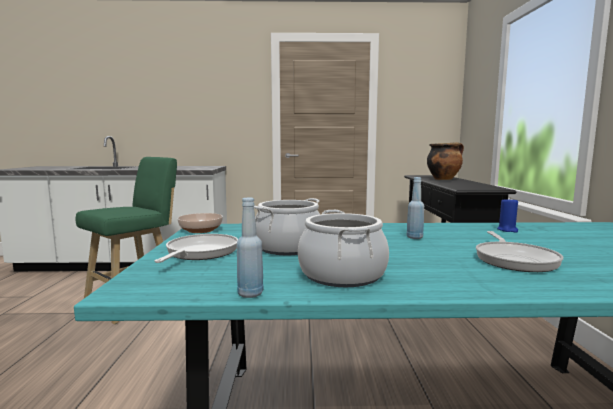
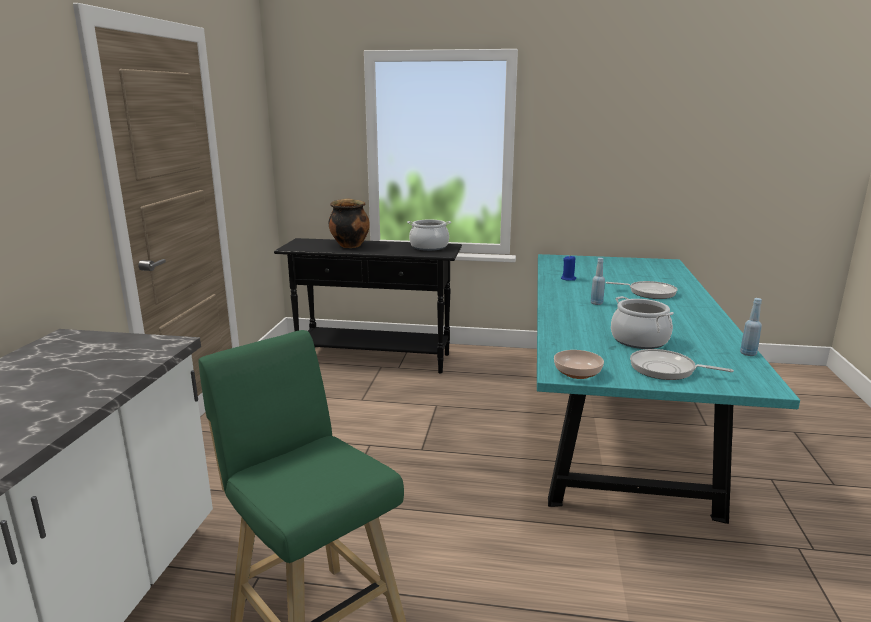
camera: 80 degrees left, 10 degrees up
cooking pot [298,210,389,287] -> cooking pot moved to [407,219,451,251]

